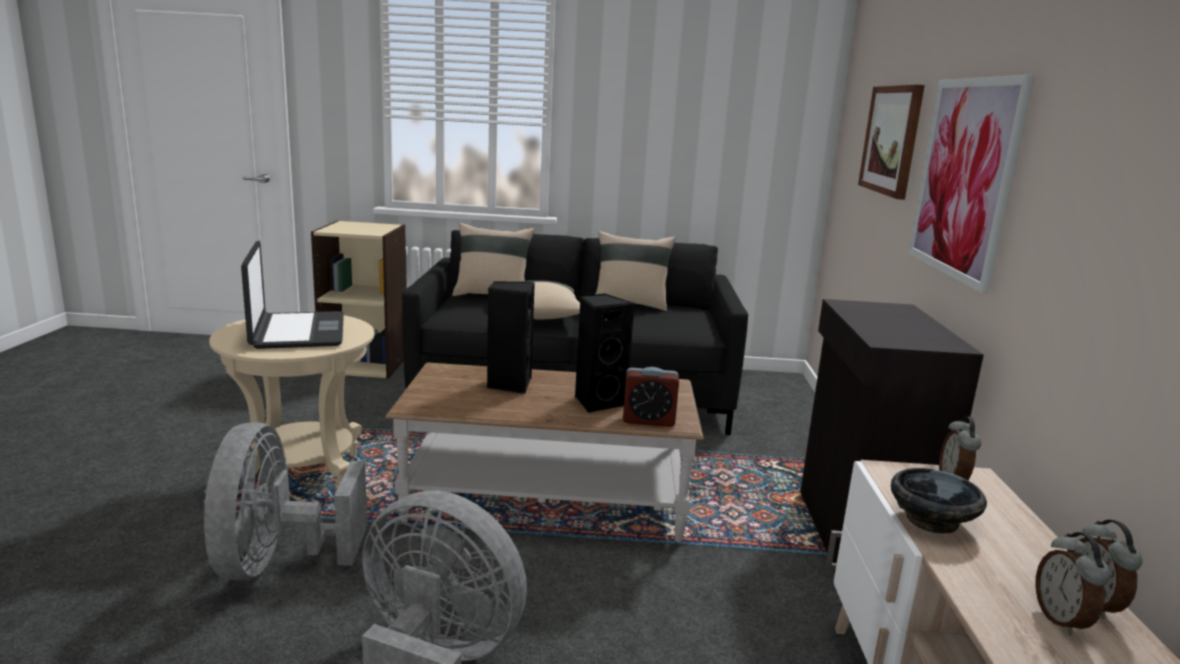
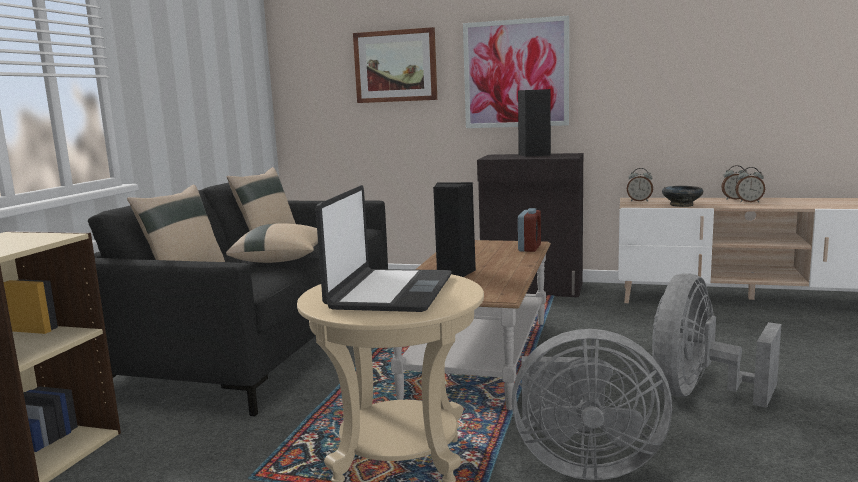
camera: 75 degrees left, 5 degrees down
laptop [241,241,344,349] -> laptop turned 105 degrees clockwise [315,185,452,312]
black speaker [575,293,635,413] -> black speaker moved to [518,89,551,157]

